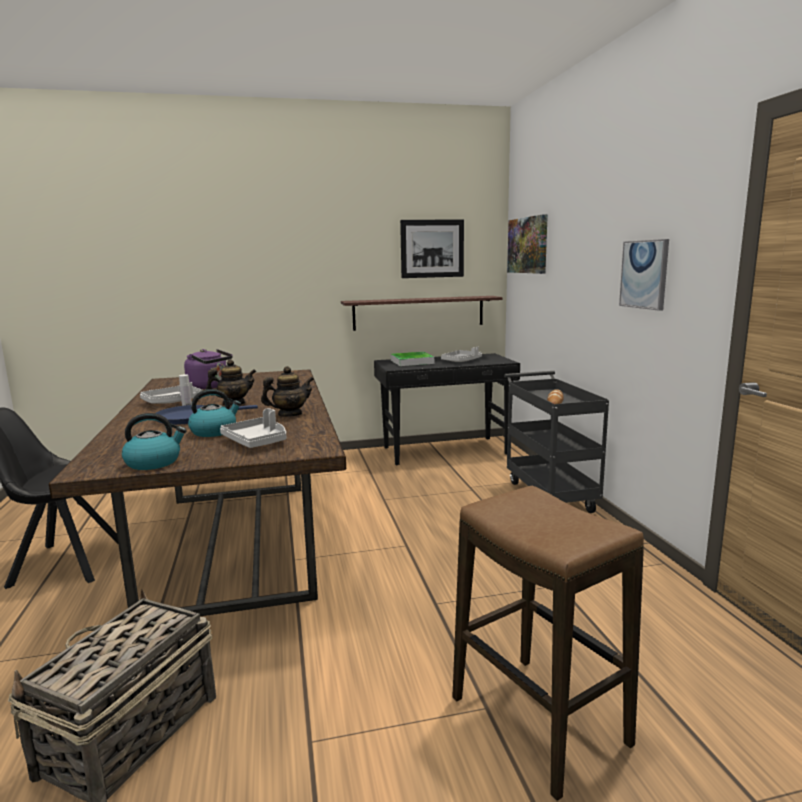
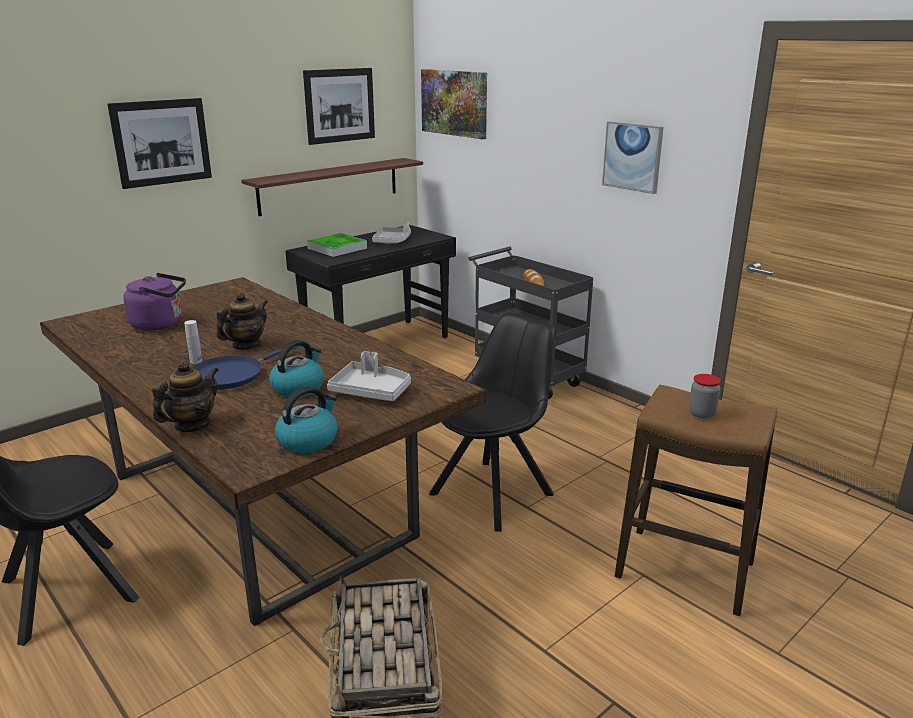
camera: 30 degrees left, 10 degrees up
grey tray [140,382,202,404] -> none
teapot [261,366,314,417] -> teapot moved to [152,361,218,432]
none -> picture [107,98,212,189]
none -> black chair [429,313,555,532]
none -> jar [689,374,721,418]

